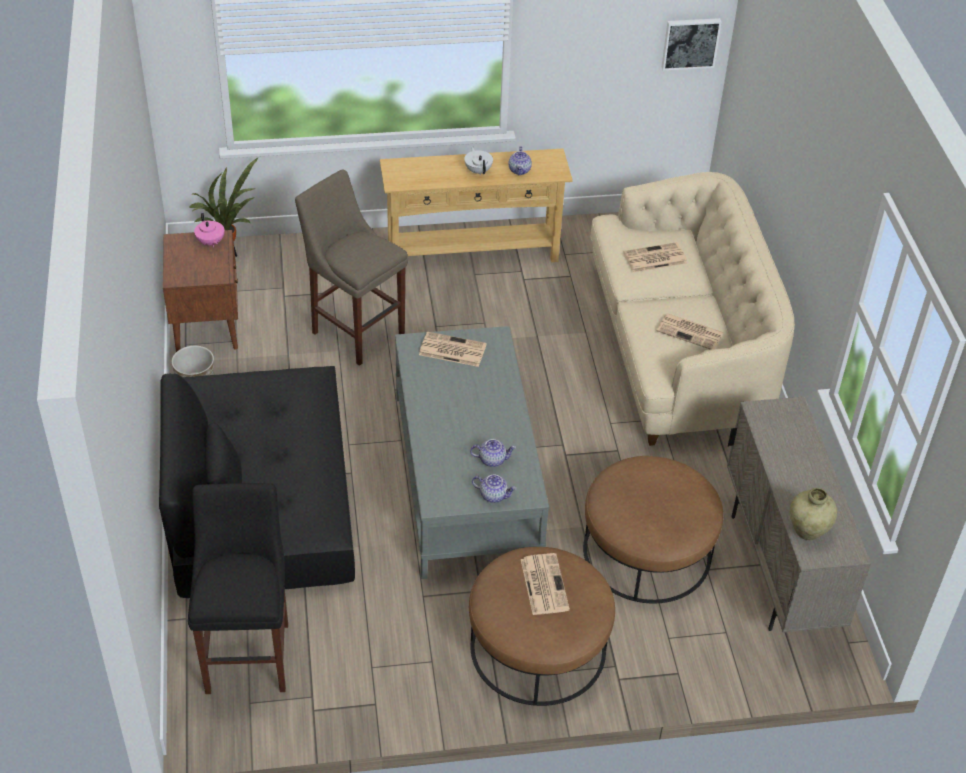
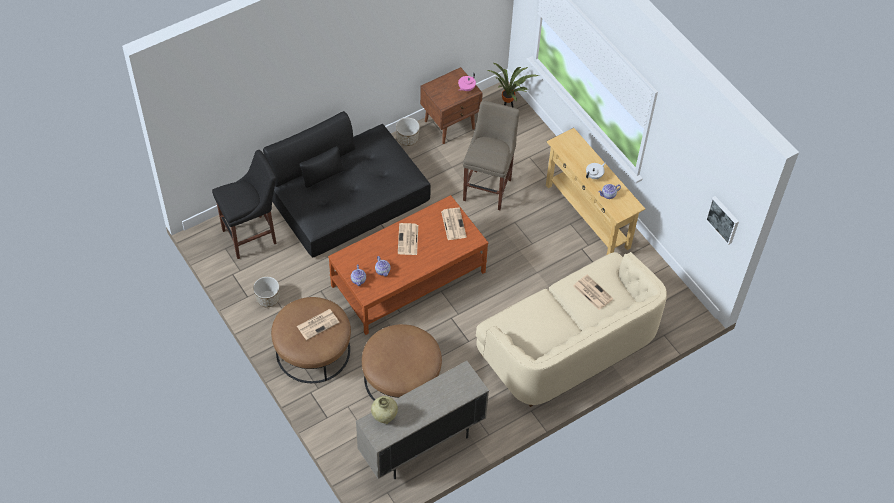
camera: 65 degrees right, 10 degrees up
grey coffee table [395,326,549,579] -> brown coffee table [328,195,488,335]
newspaper [657,313,724,349] -> newspaper moved to [398,223,418,255]
none -> planter [253,277,280,307]

